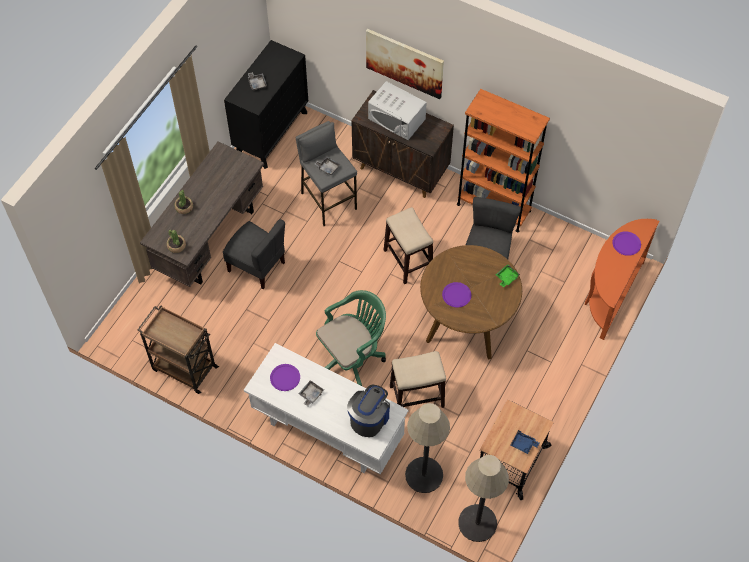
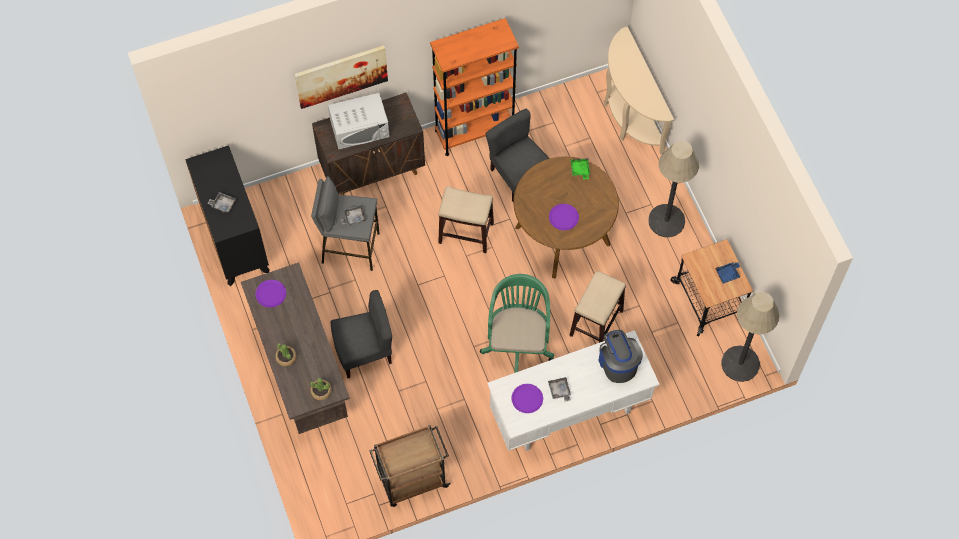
camera: 50 degrees left, 5 degrees up
floor lamp [405,403,450,493] -> floor lamp moved to [648,141,699,237]
orange console table [585,219,660,340] -> beige console table [604,26,674,155]
purple plate [612,231,641,256] -> purple plate moved to [255,280,286,308]

